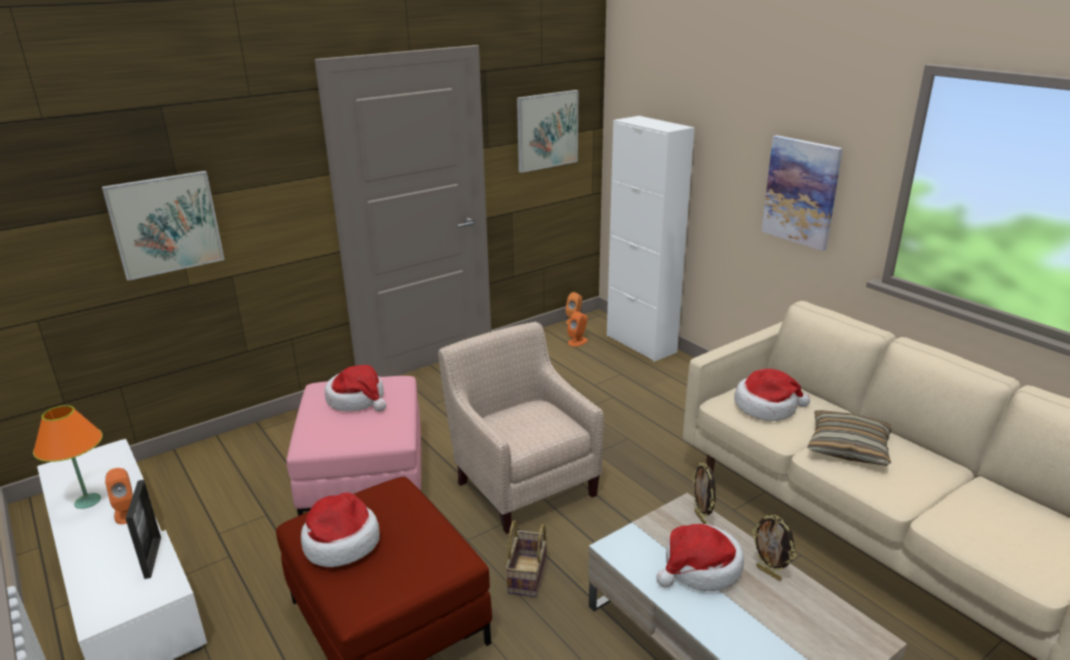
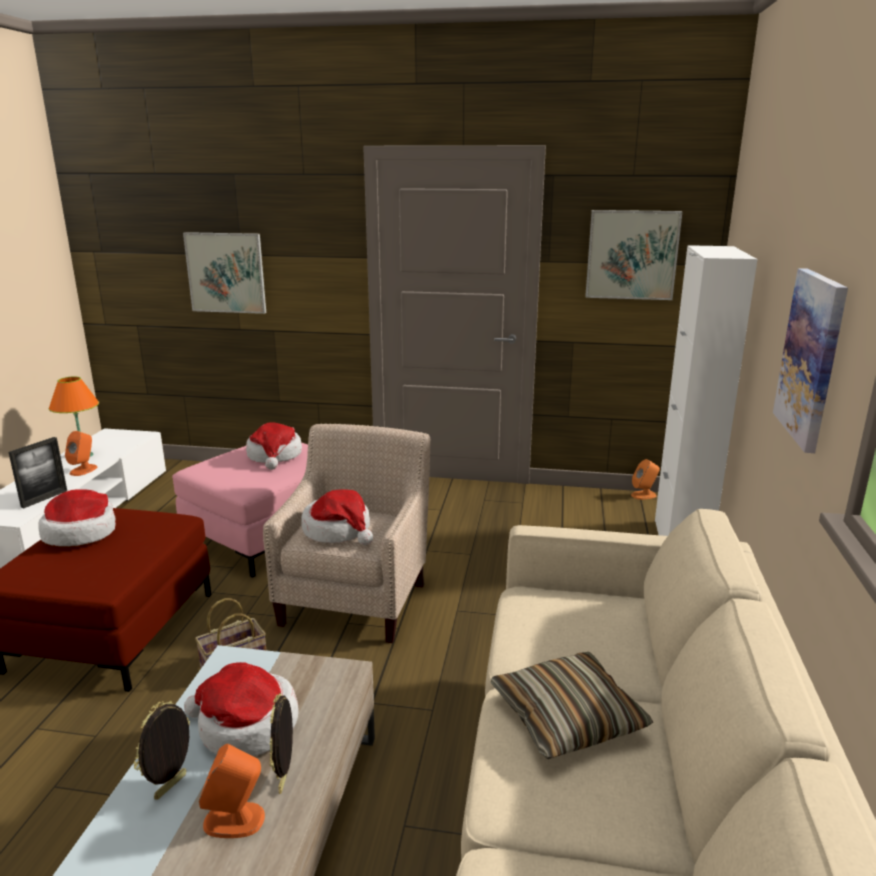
camera: 45 degrees right, 5 degrees down
orange speaker [567,311,588,347] -> orange speaker moved to [199,743,265,838]
picture frame [693,463,716,524] -> picture frame moved to [134,701,190,800]
hat [734,369,810,421] -> hat moved to [301,489,373,545]

